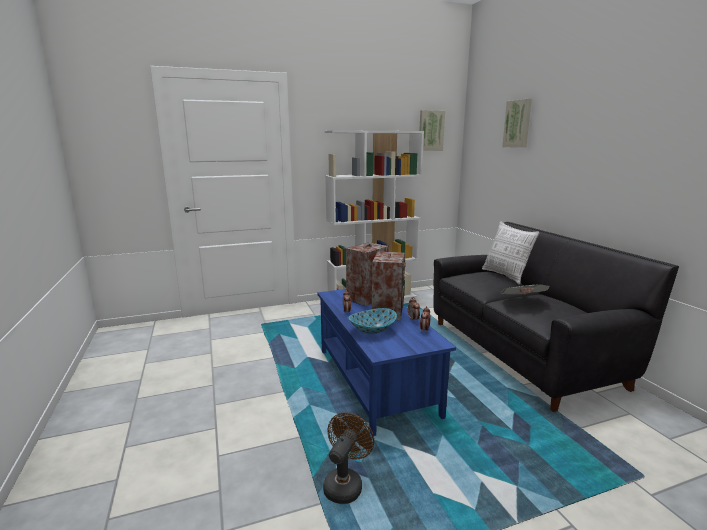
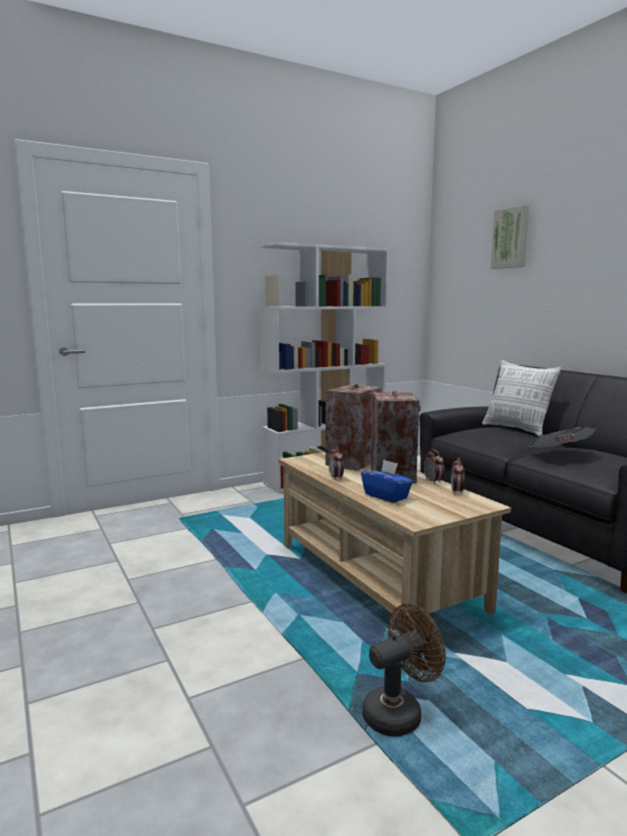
camera: 10 degrees left, 5 degrees down
blue coffee table [317,289,456,436] -> beige coffee table [278,452,511,624]
brown fan [323,413,374,504] -> brown fan turned 45 degrees clockwise [362,604,446,737]
bowl [348,308,397,334] -> blue tissue box [361,459,413,503]
picture [419,110,445,151] -> none

